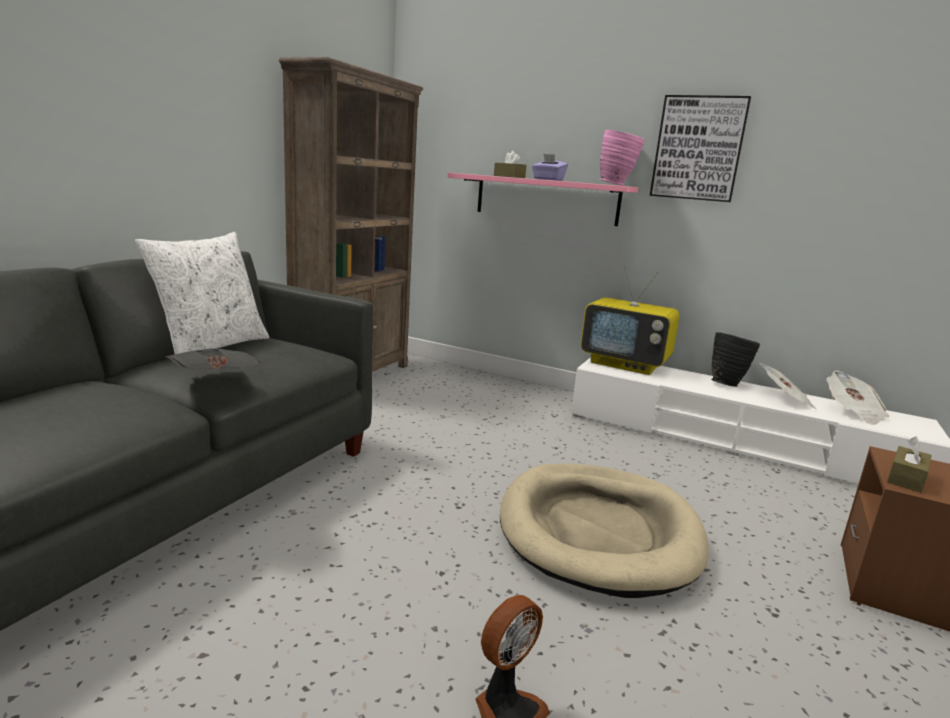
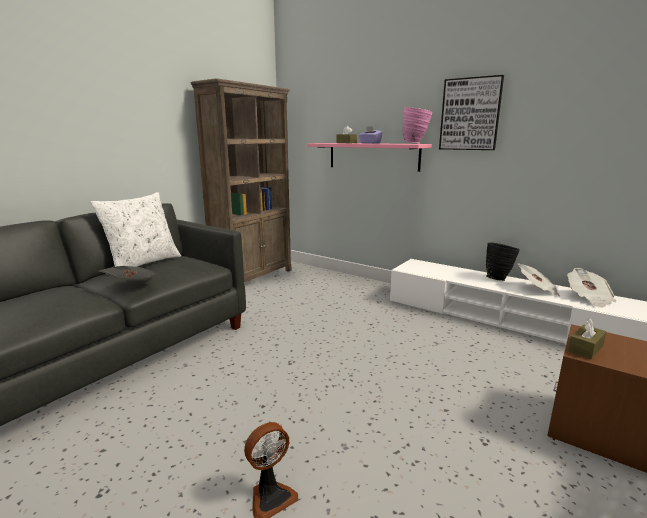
camera: 10 degrees right, 0 degrees up
beige dog bed [500,464,709,598] -> none
television [581,266,680,375] -> none

